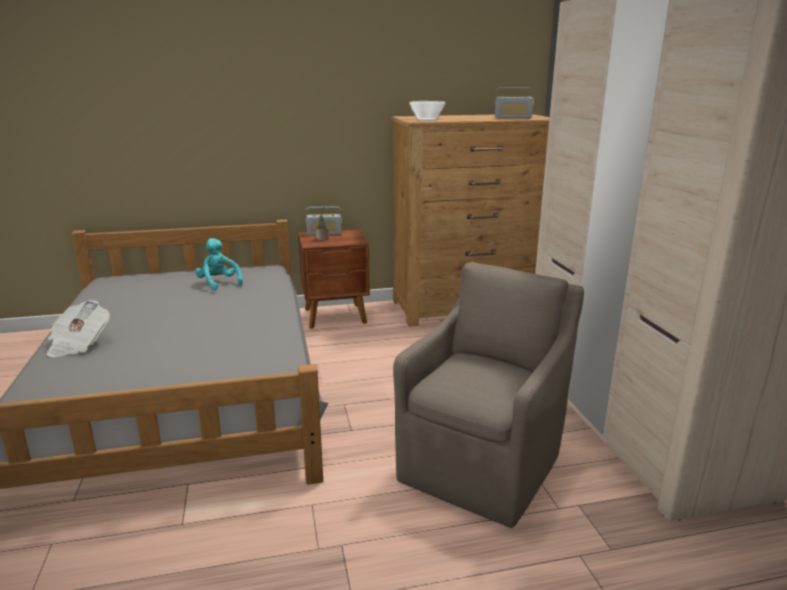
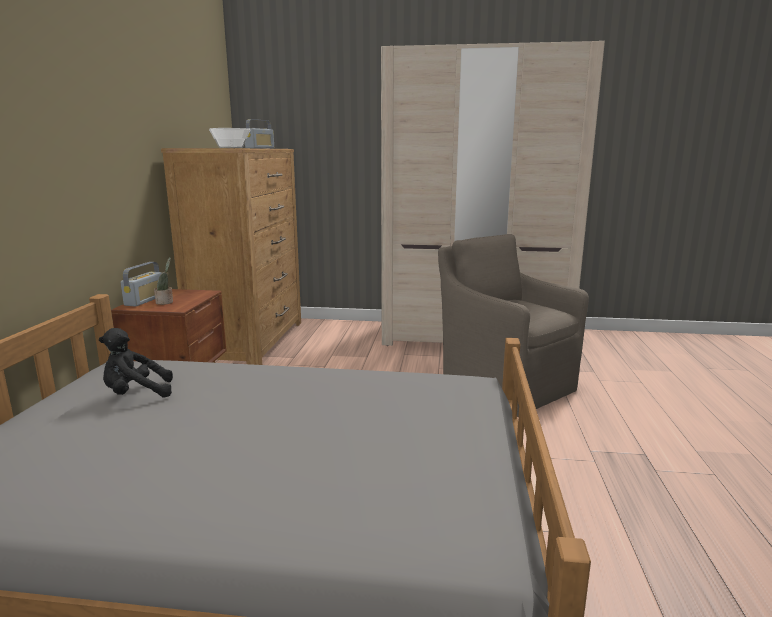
camera: 70 degrees left, 5 degrees down
newspaper [47,300,110,357] -> none
turquoise plush toy [195,238,243,291] -> black plush toy [99,328,173,398]

